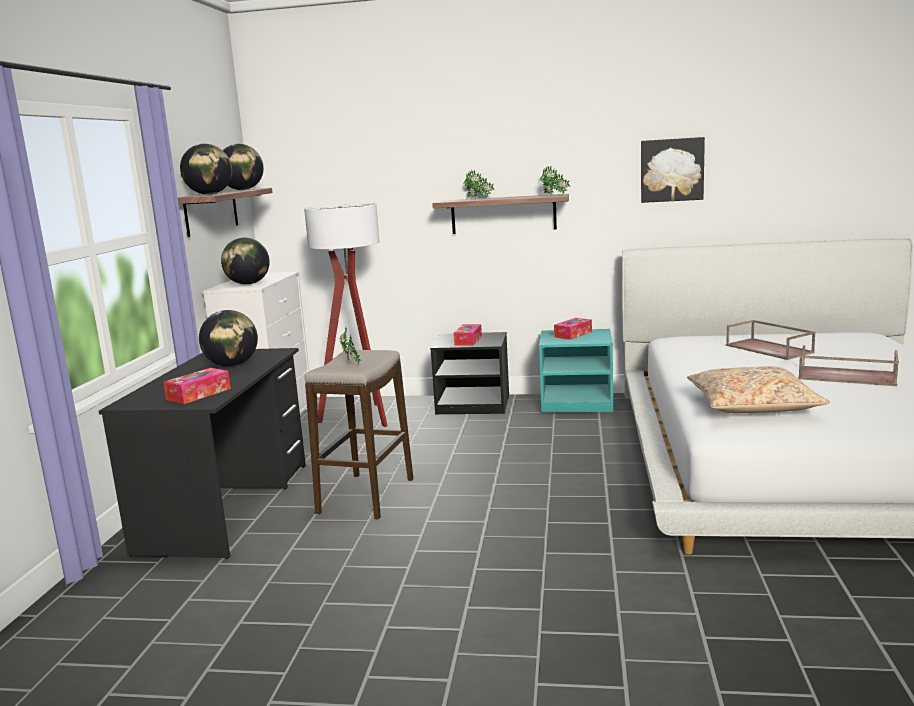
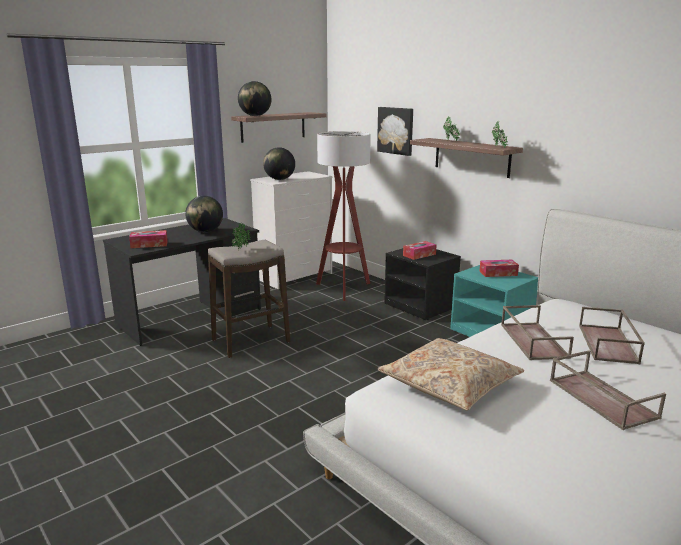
camera: 40 degrees right, 5 degrees up
globe [223,144,264,190] -> none
picture [641,137,705,203] -> picture moved to [377,107,413,156]
none -> brown tray [501,305,574,360]

